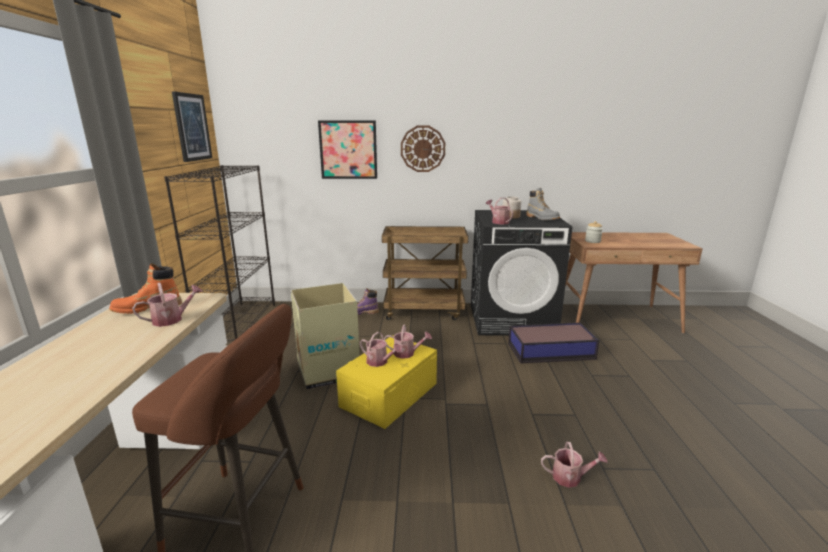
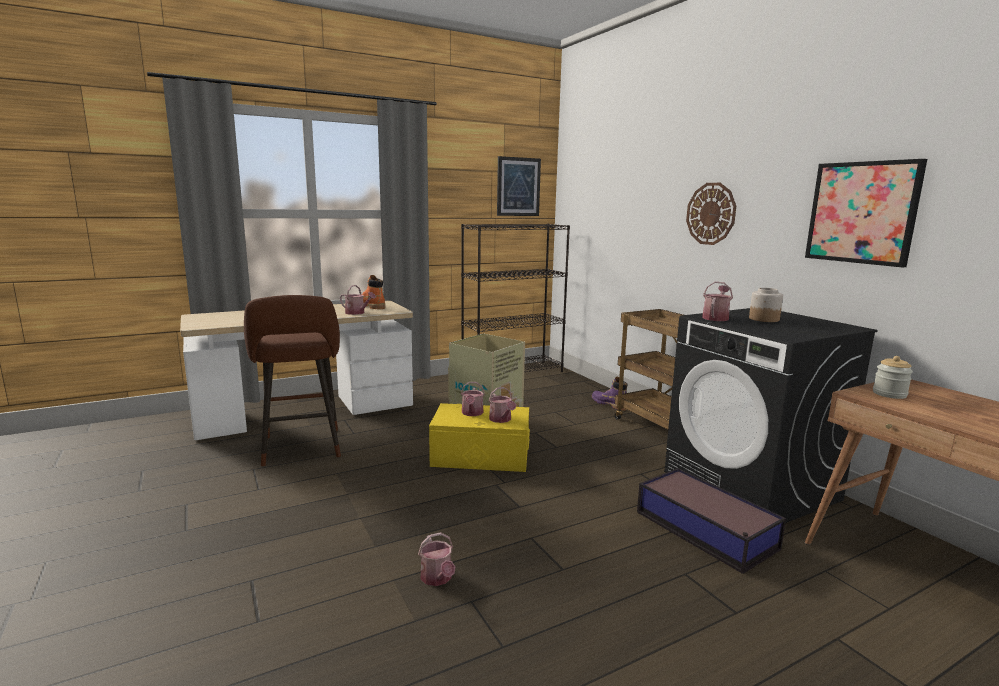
camera: 60 degrees right, 5 degrees down
picture [318,120,377,179] -> picture moved to [805,159,927,267]
grey boot [527,188,560,220] -> none

